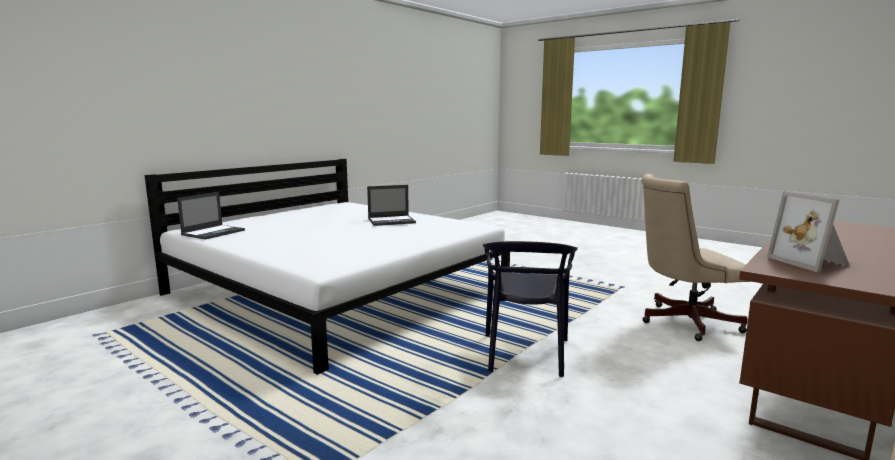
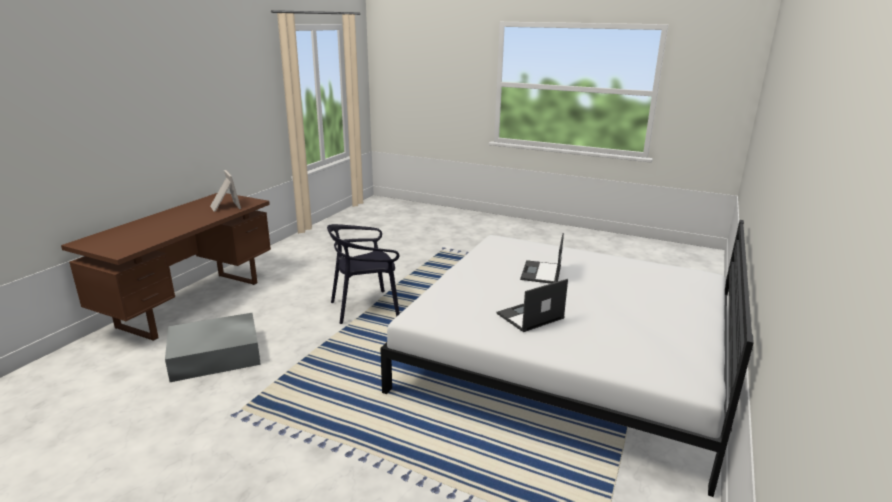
camera: 165 degrees right, 10 degrees up
laptop [177,192,245,240] -> laptop moved to [520,233,564,284]
black chair [483,241,578,377] -> black chair turned 105 degrees counterclockwise [327,224,400,324]
beige office chair [642,174,751,341] -> grey storage box [165,313,261,382]

